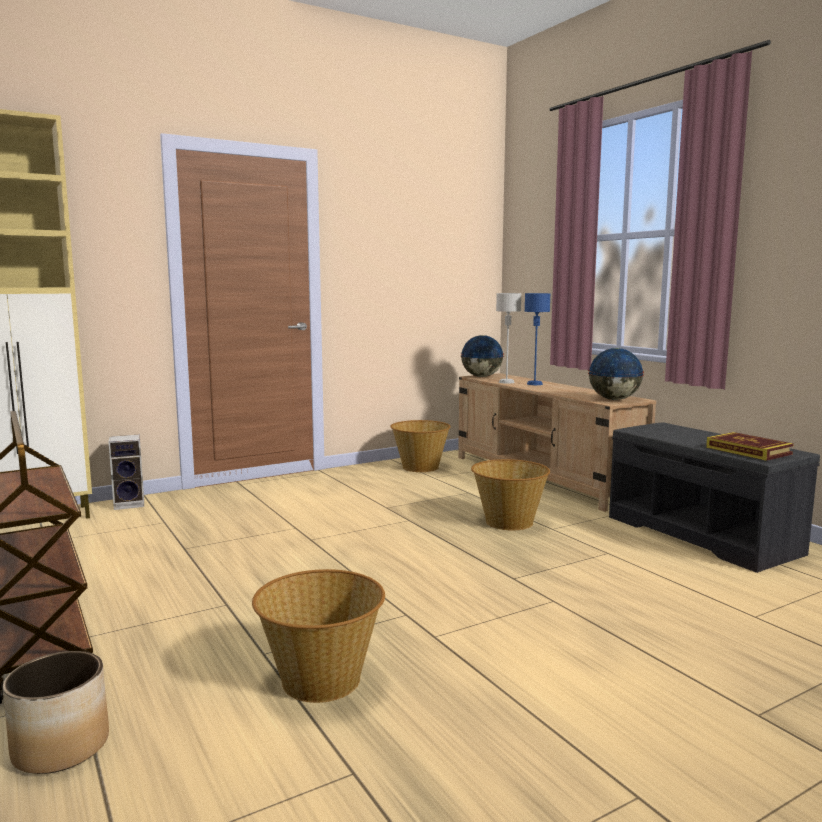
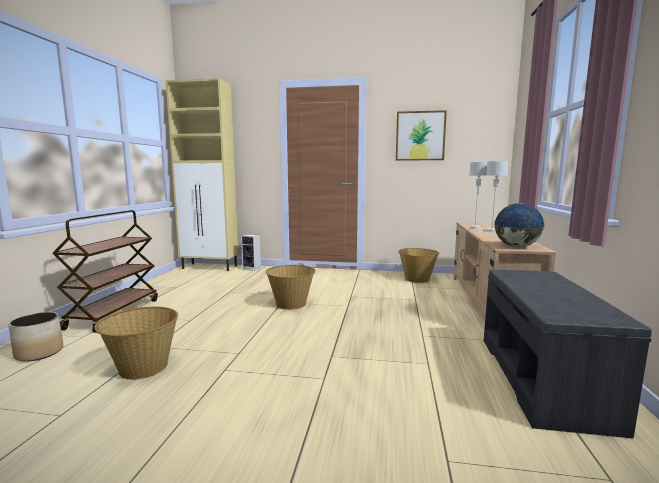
camera: 40 degrees right, 0 degrees up
globe [461,335,504,377] -> none
basket [471,459,550,530] -> basket moved to [266,265,316,310]
blue table lamp [524,293,551,385] -> grey table lamp [486,161,509,232]
book [706,432,794,461] -> none
none -> picture [396,110,447,161]

